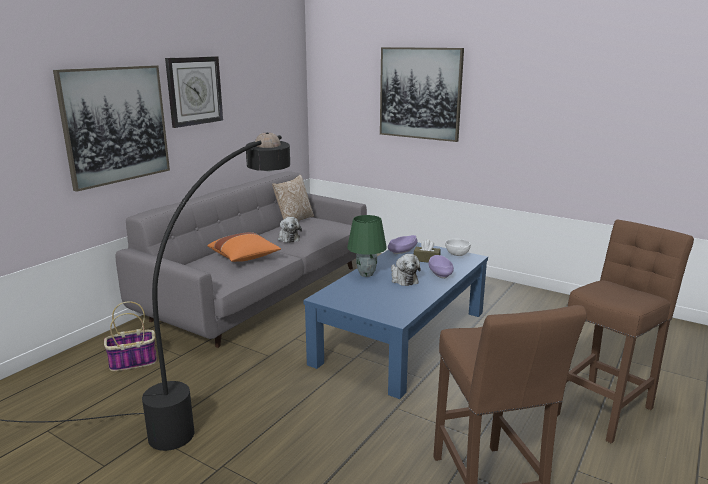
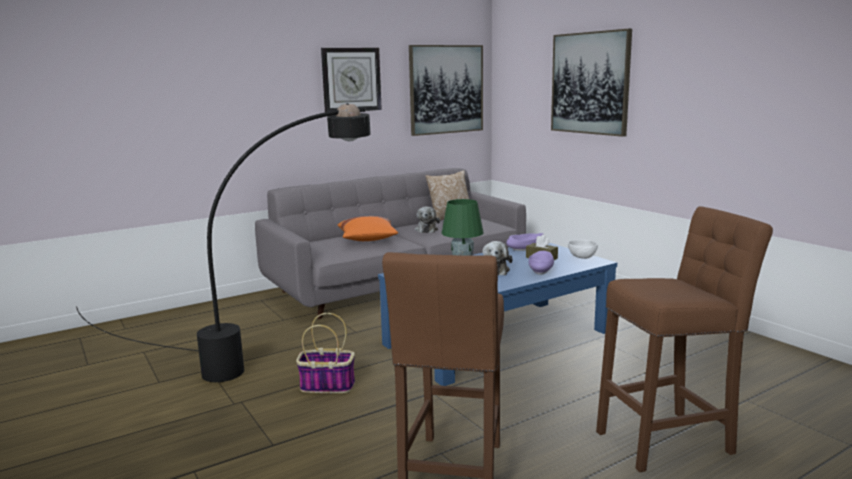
camera: 25 degrees right, 5 degrees down
picture [53,65,170,192] -> picture moved to [409,45,483,136]
basket [104,301,157,371] -> basket moved to [296,313,355,393]

